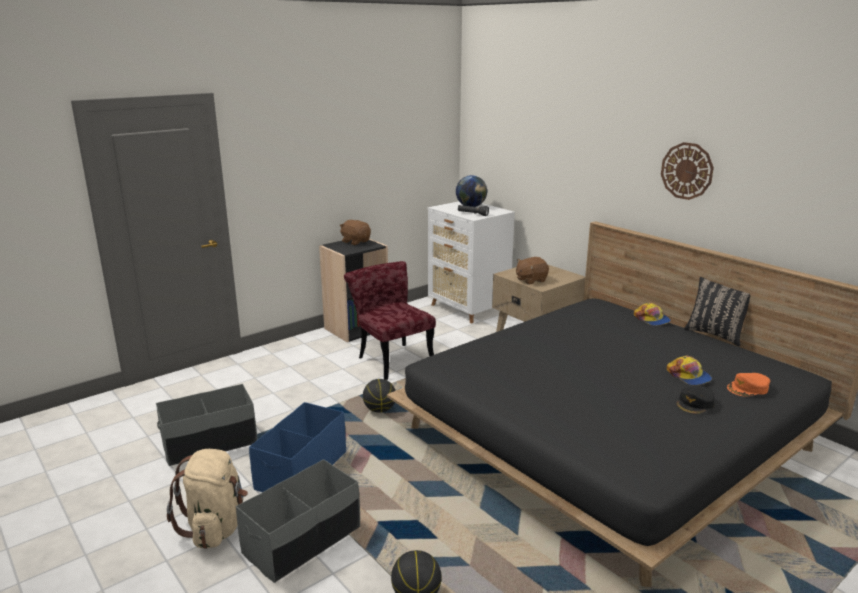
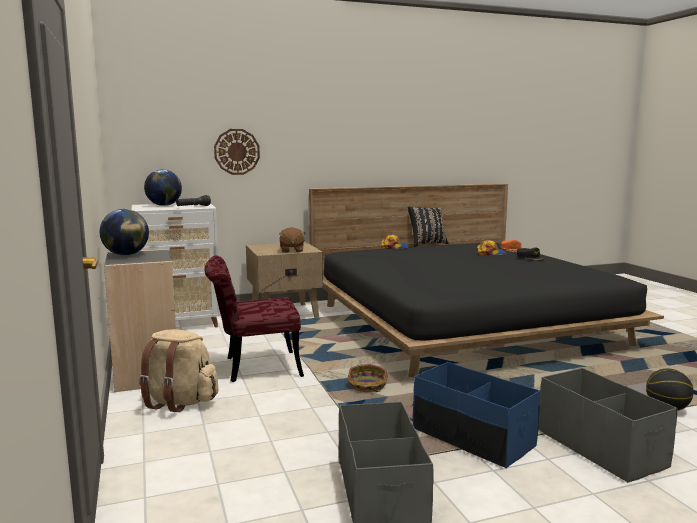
camera: 70 degrees left, 10 degrees down
beige backpack [167,449,248,549] -> beige backpack moved to [139,329,219,412]
brown plush toy [340,220,371,245] -> globe [100,209,149,256]
basketball [363,379,396,413] -> basket [347,364,388,392]
wall clock [661,142,714,200] -> wall clock moved to [214,129,260,175]

